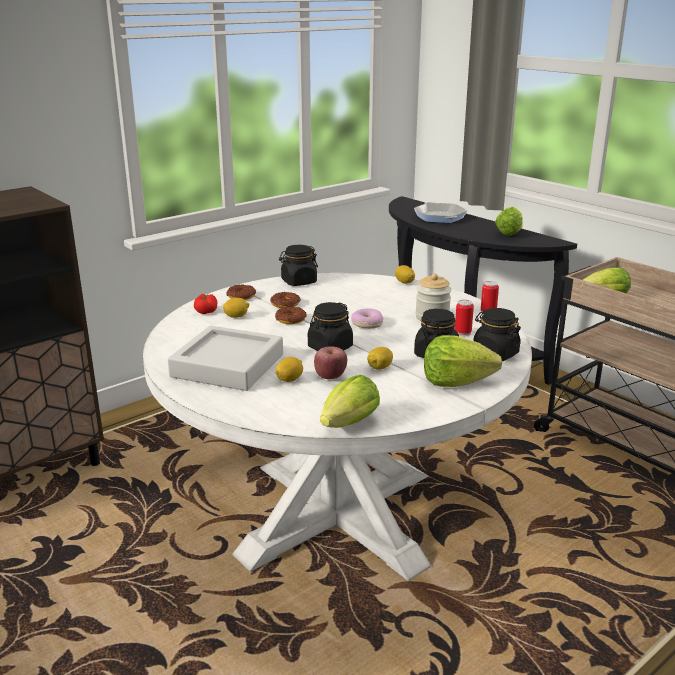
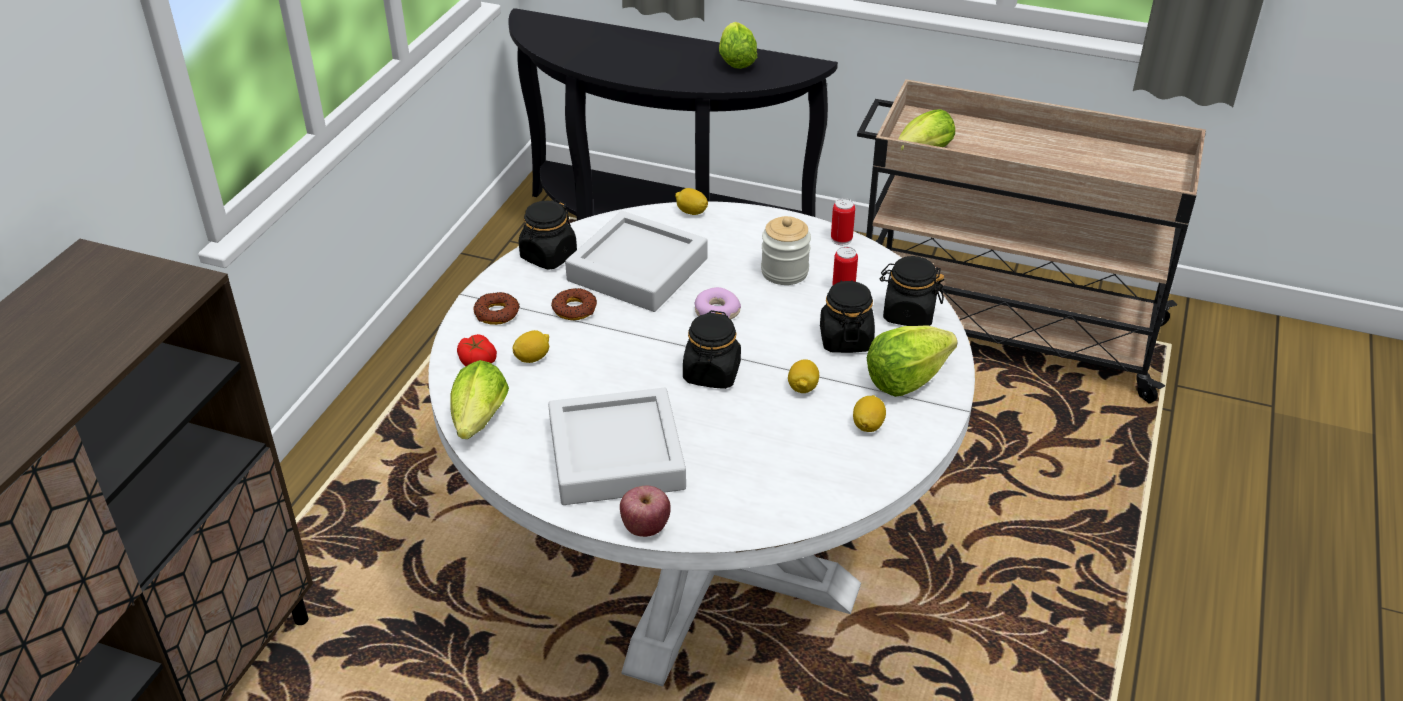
camera: 30 degrees left, 15 degrees up
donut [275,307,307,324] -> none
lemon [275,357,303,382] -> lemon moved to [853,395,886,432]
apple [314,346,347,379] -> apple moved to [620,486,671,537]
lettuce [320,375,380,428] -> lettuce moved to [450,360,509,439]
frying pan [414,202,467,223] -> none
none -> grey tray [565,211,708,312]

